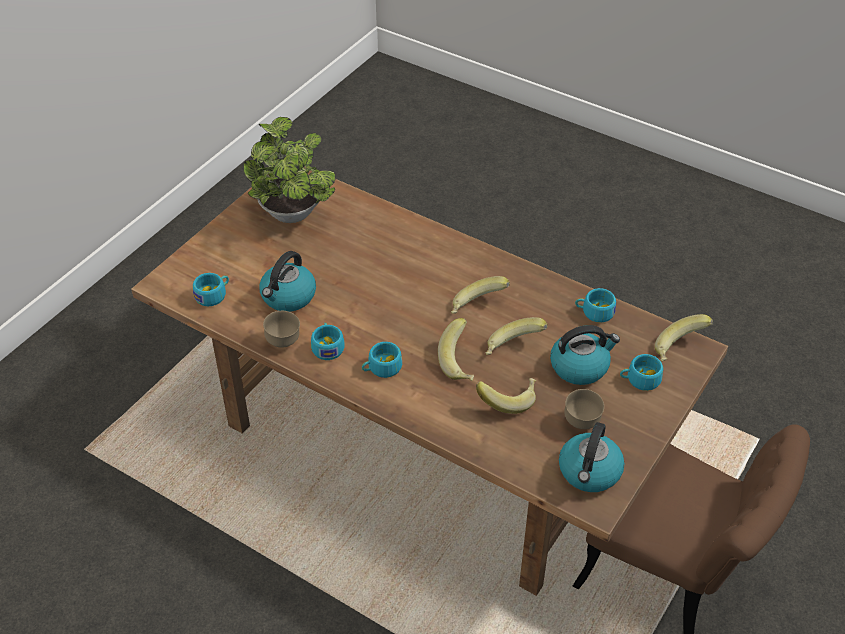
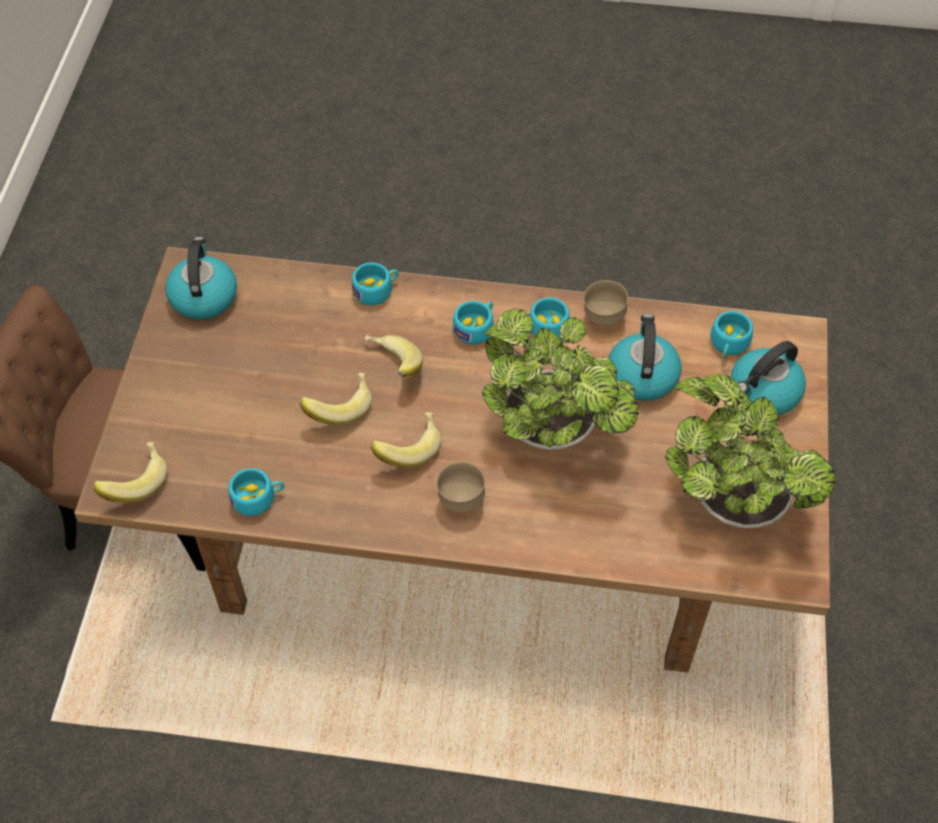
camera: 155 degrees right, 10 degrees up
banana [476,378,536,414] -> none
kettle [550,325,620,385] -> kettle moved to [731,341,806,415]
brown bowl [564,389,604,429] -> brown bowl moved to [436,462,485,513]
turquoise cup [620,354,663,391] -> turquoise cup moved to [352,262,399,305]
none -> potted plant [482,308,638,450]

